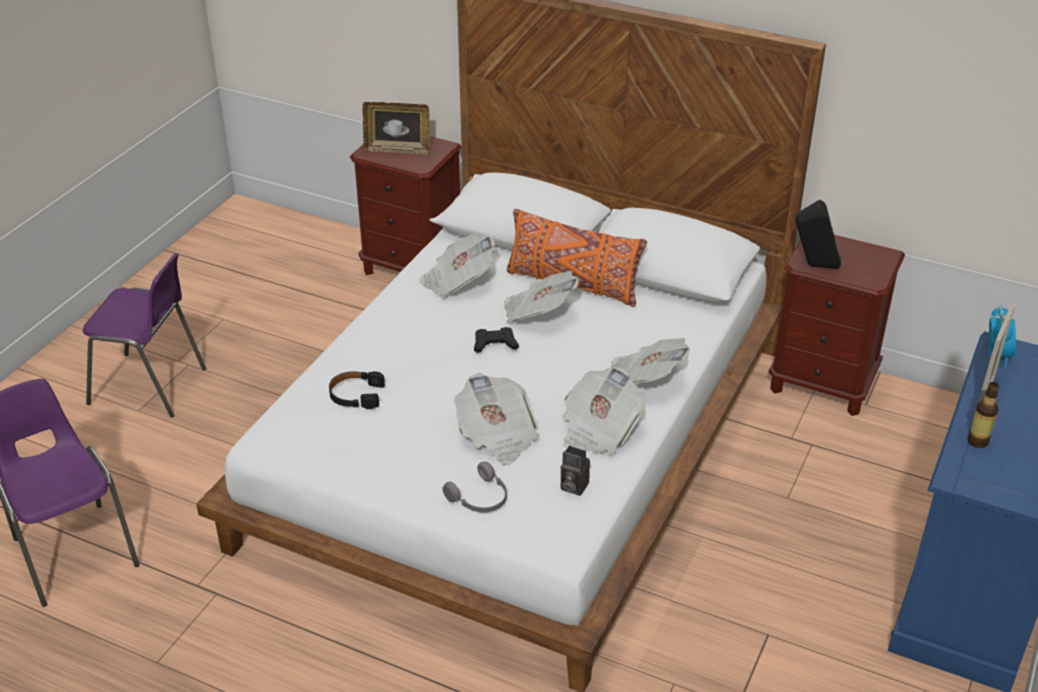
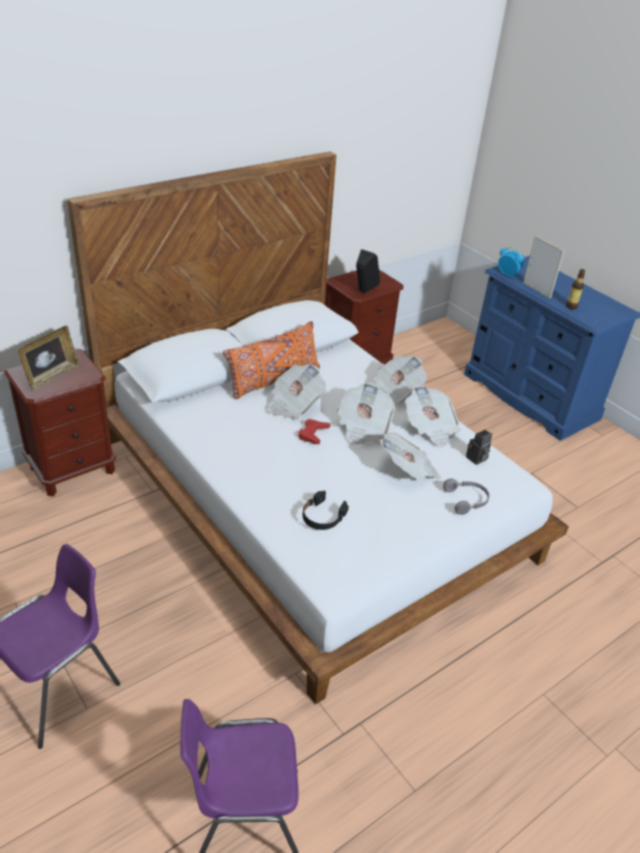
camera: 65 degrees left, 0 degrees up
newspaper [419,233,496,297] -> newspaper moved to [337,383,396,445]
black game controller [474,327,519,353] -> red game controller [298,419,331,444]

